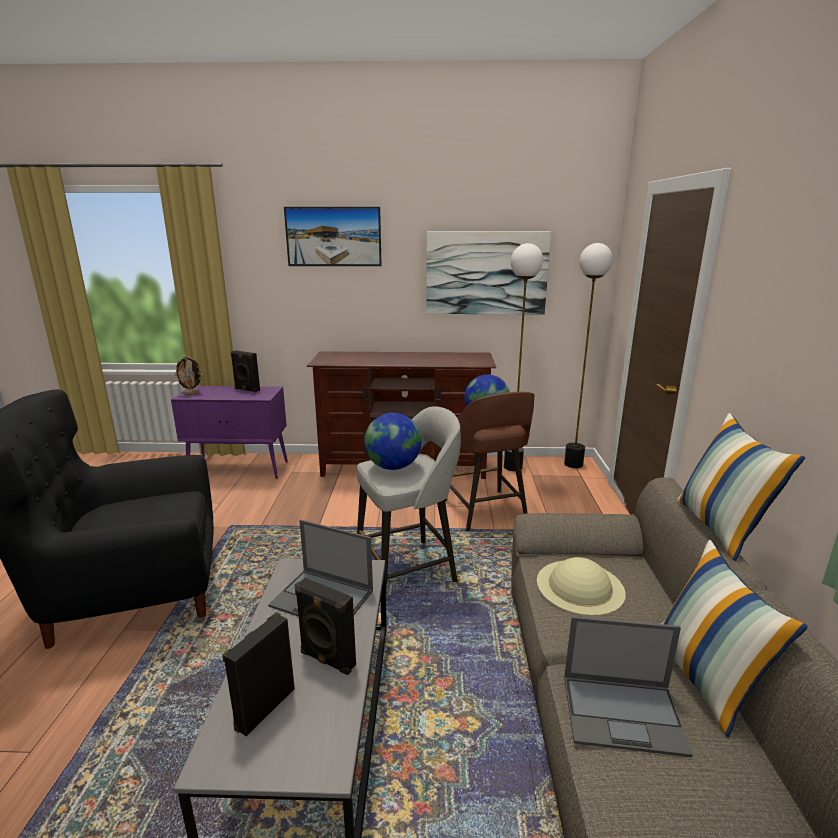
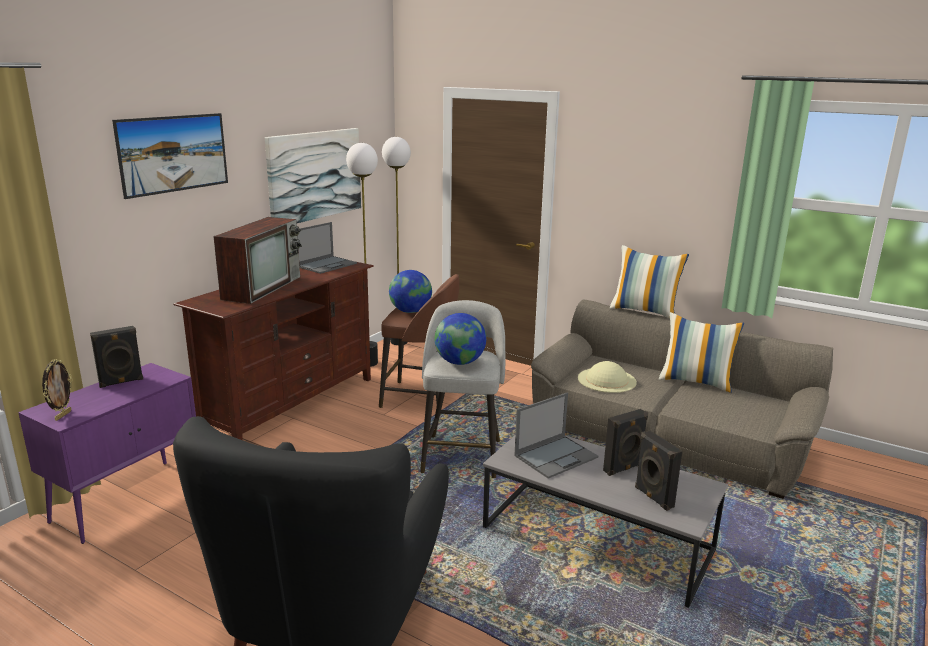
camera: 60 degrees left, 0 degrees up
laptop [564,616,693,757] -> laptop moved to [298,222,357,274]
none -> television [213,217,302,304]

